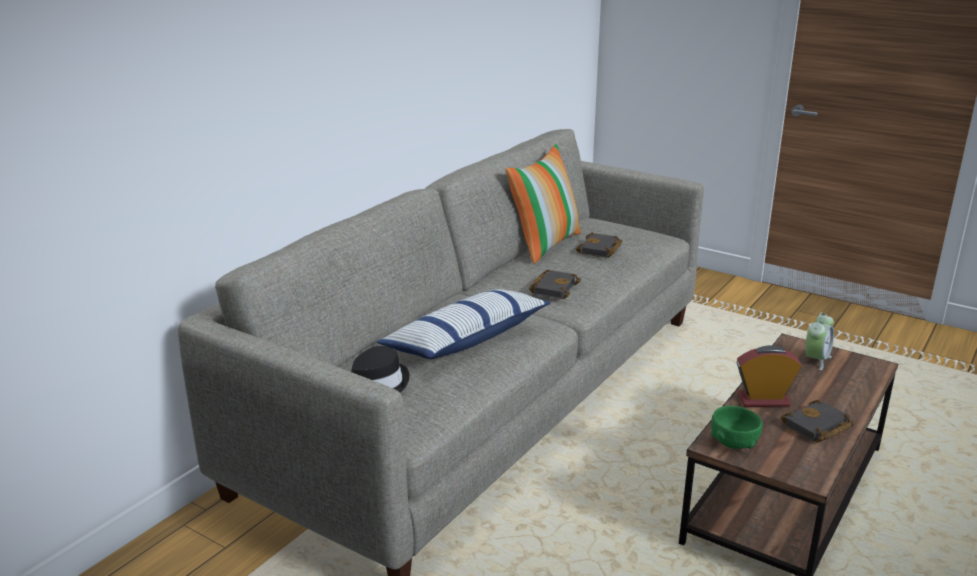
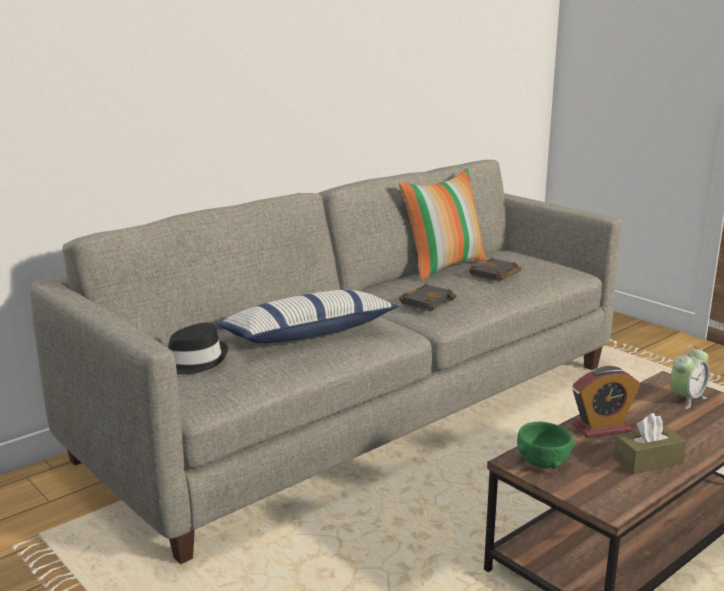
camera: 15 degrees right, 5 degrees down
alarm clock [736,345,802,407] -> alarm clock turned 150 degrees clockwise [572,366,641,438]
black book [781,400,854,443] -> brown tissue box [613,413,687,474]

